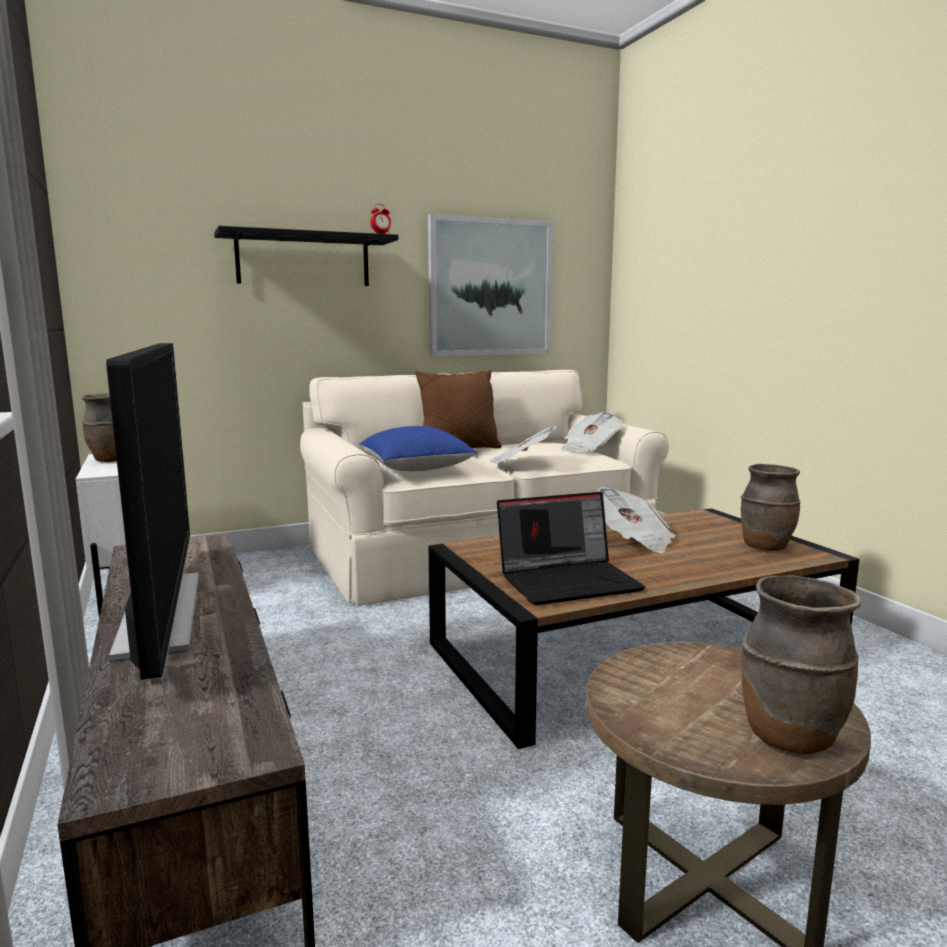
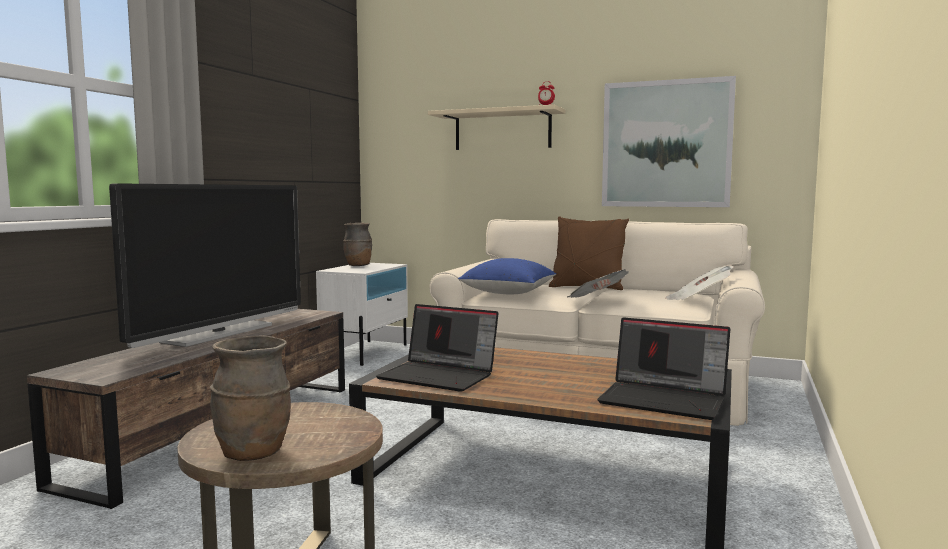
camera: 45 degrees right, 5 degrees down
black shelf [214,226,398,286] -> beige shelf [428,105,565,150]
newspaper [597,487,675,553] -> none
brown vase [741,464,800,550] -> laptop [597,317,730,420]

